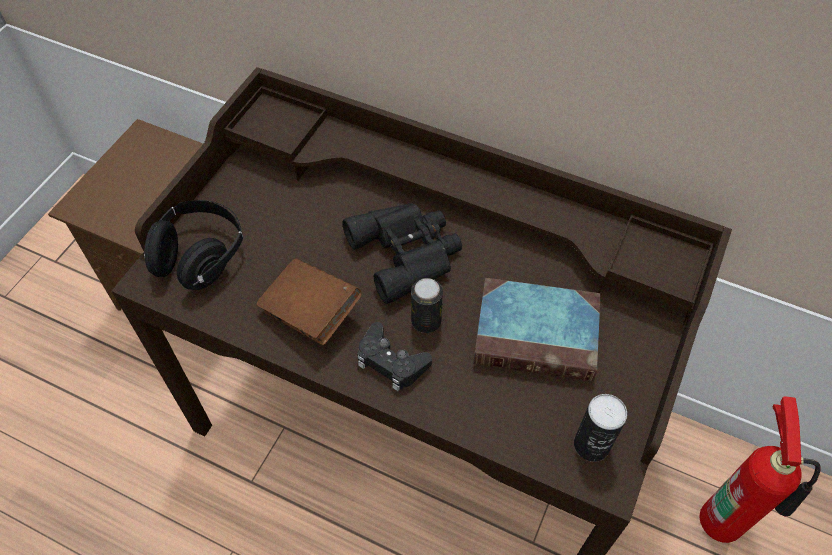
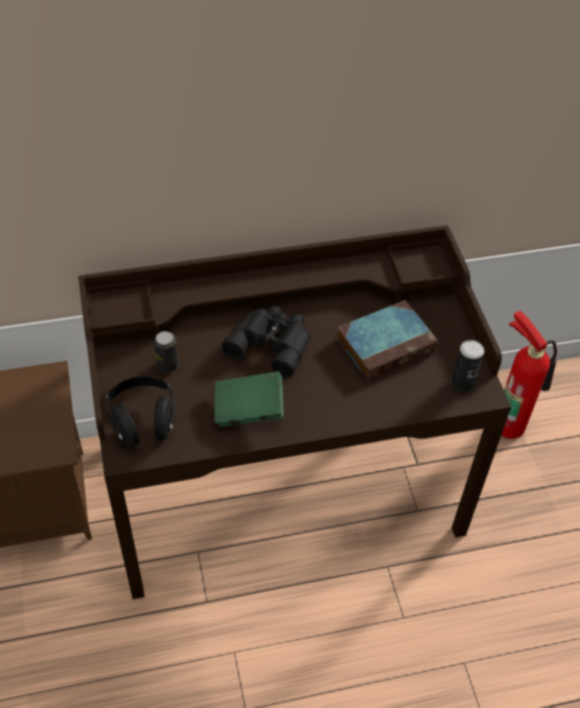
camera: 40 degrees left, 5 degrees down
brown book [256,259,362,345] -> green book [215,371,284,427]
black game controller [357,322,432,391] -> none
can [411,278,443,333] -> can moved to [154,331,179,373]

